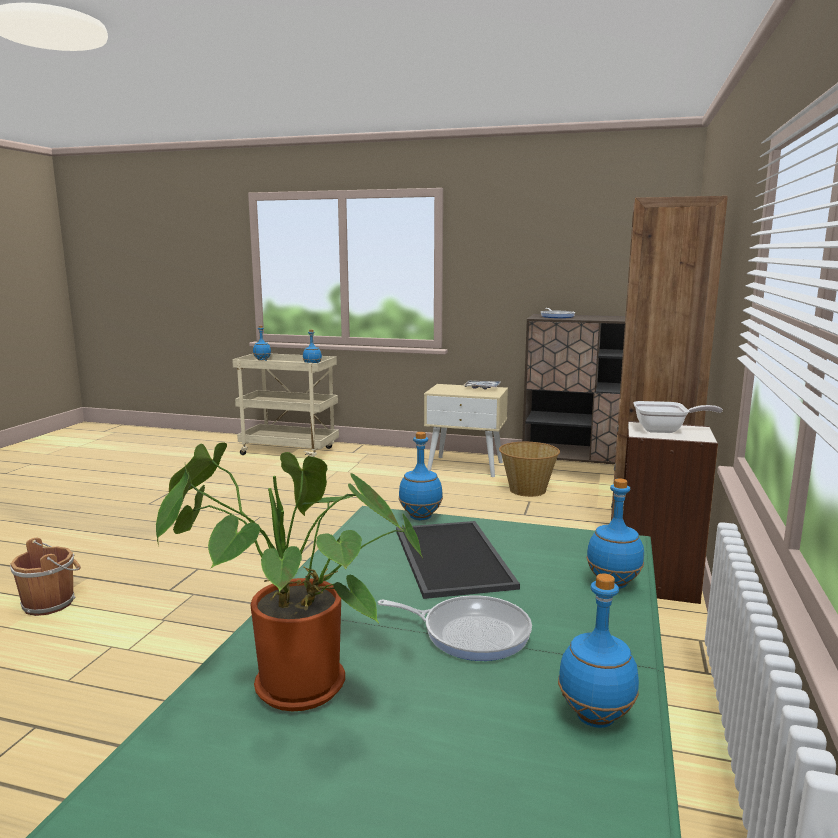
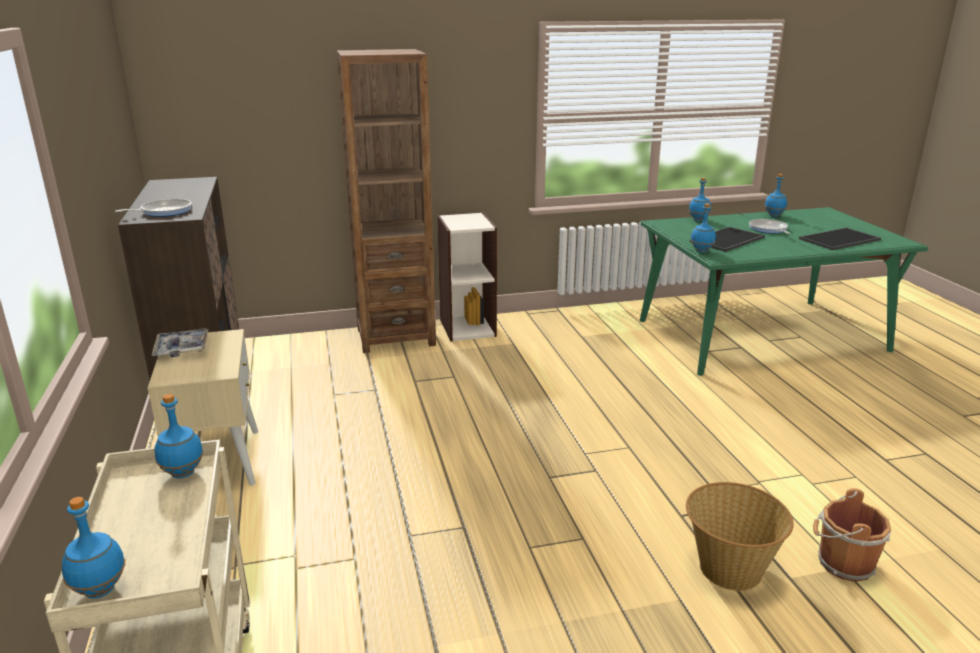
camera: 120 degrees left, 10 degrees up
potted plant [156,442,423,711] -> tray [799,228,881,250]
basket [499,442,560,497] -> basket moved to [686,482,794,591]
frying pan [633,401,723,433] -> none

